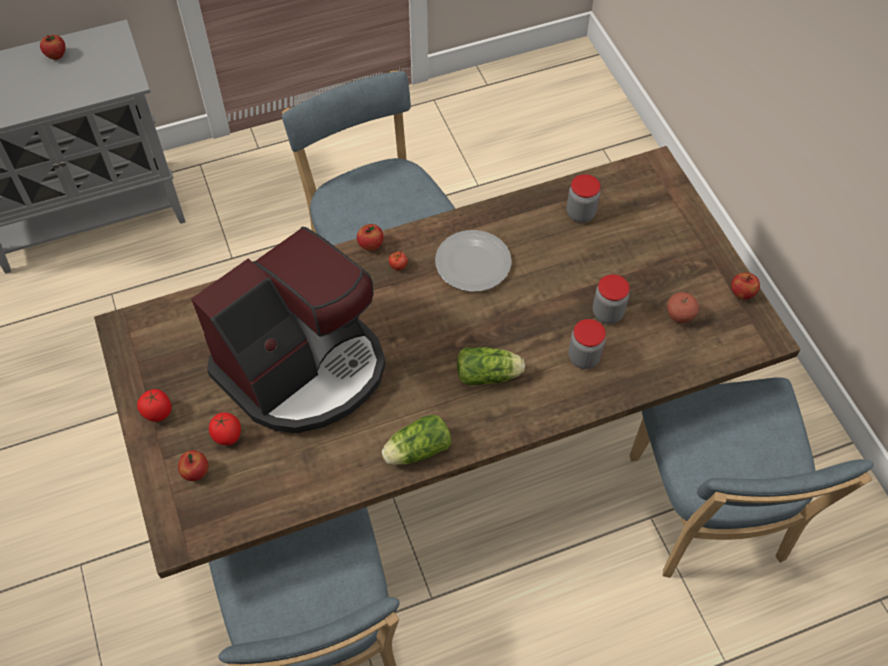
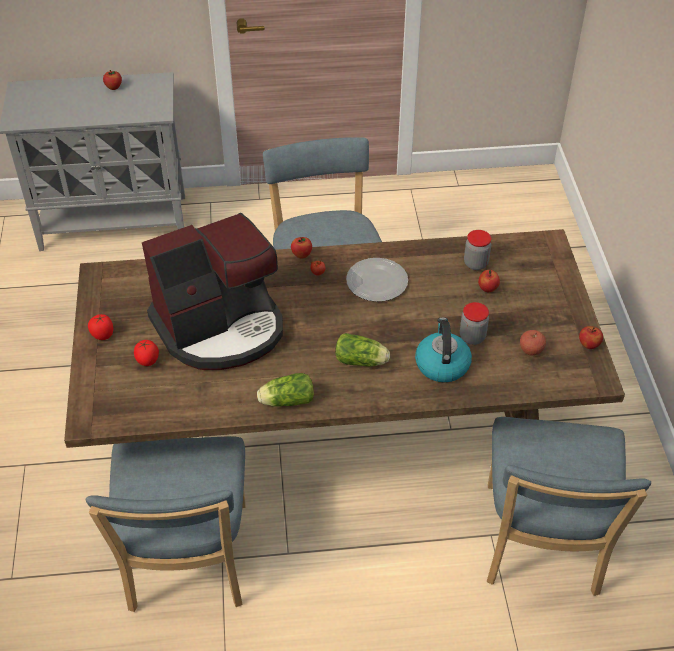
camera: 15 degrees right, 10 degrees down
apple [178,450,209,481] -> apple moved to [478,270,500,292]
jar [569,319,606,369] -> kettle [415,317,472,382]

